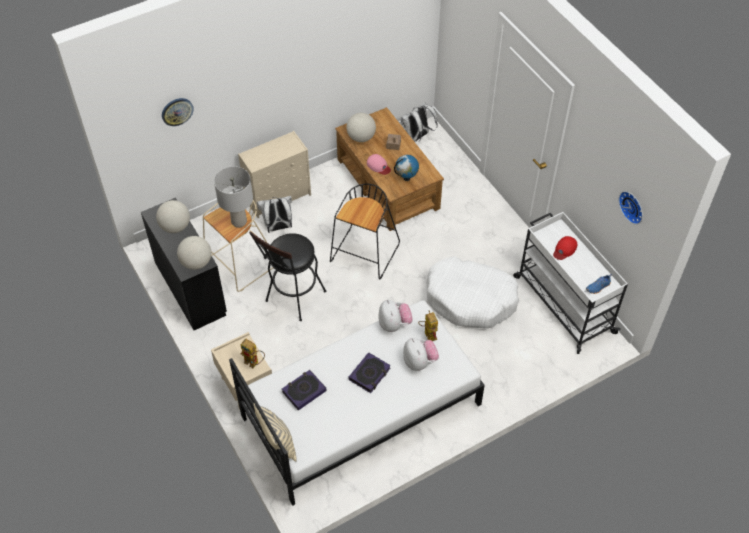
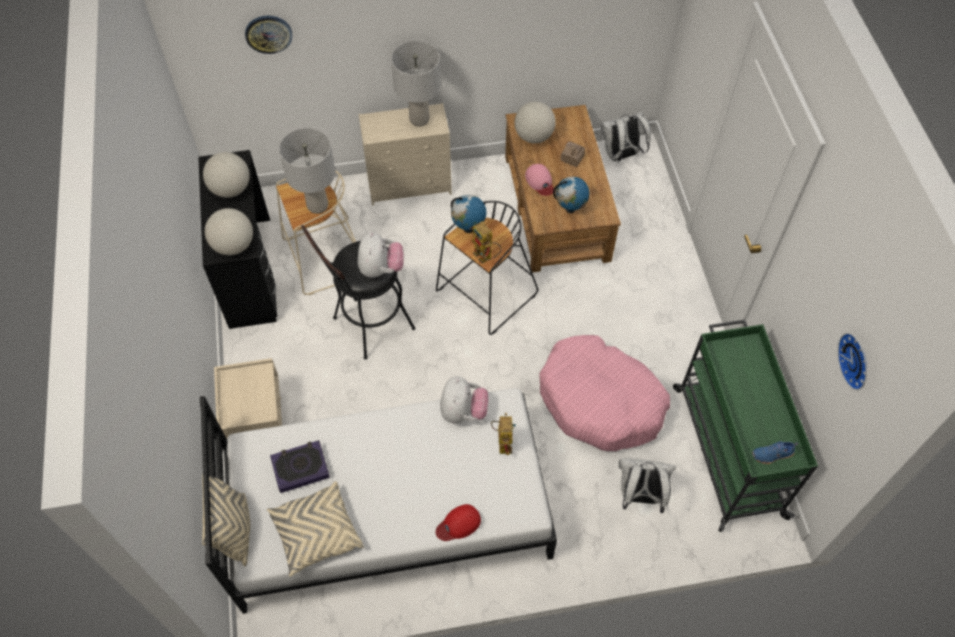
camera: 20 degrees right, 5 degrees up
toy robot [240,339,265,368] -> toy robot moved to [471,221,502,264]
white backpack [257,196,292,233] -> white backpack moved to [619,458,677,513]
book [349,352,391,393] -> none
plush toy [403,338,439,371] -> plush toy moved to [358,232,404,278]
white dog bed [427,256,519,328] -> pink dog bed [540,335,670,451]
white cart [513,212,628,354] -> green cart [673,319,818,532]
red cap [553,236,578,260] -> red cap moved to [436,504,481,541]
none -> beige pillow [267,481,364,577]
none -> grey table lamp [391,41,441,127]
none -> globe [451,195,486,233]

